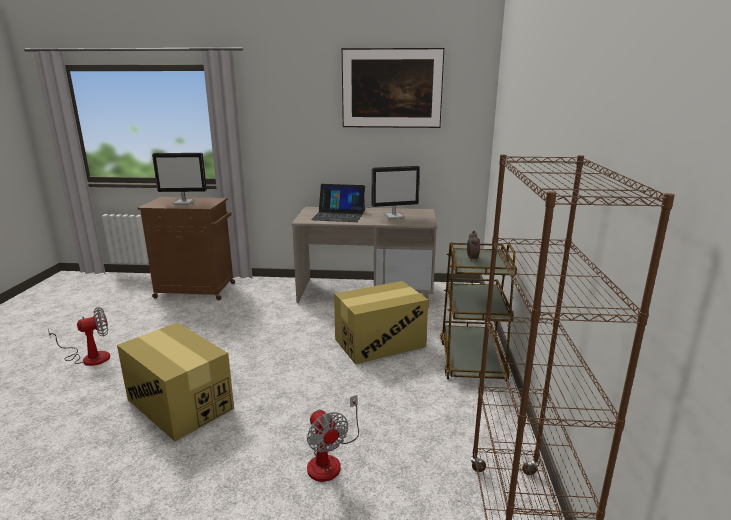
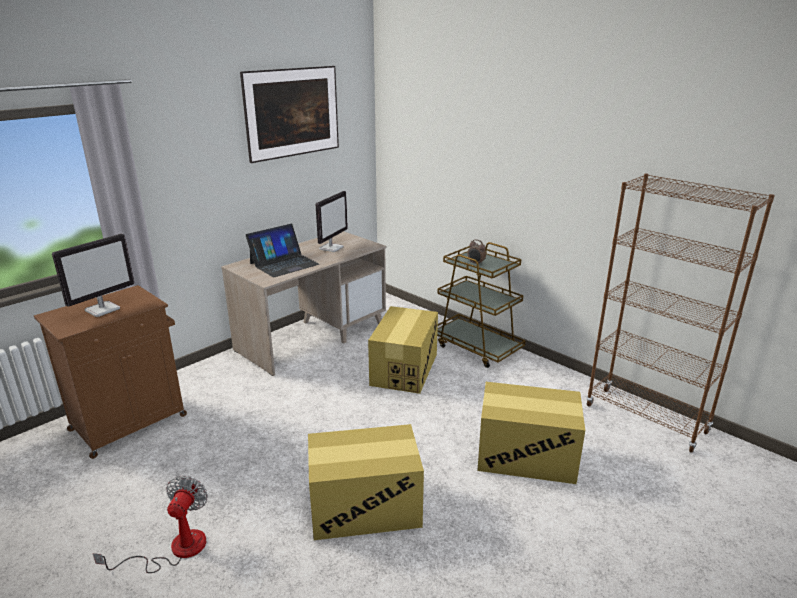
camera: 50 degrees left, 5 degrees up
fan [307,395,359,482] -> cardboard box [477,382,585,484]

